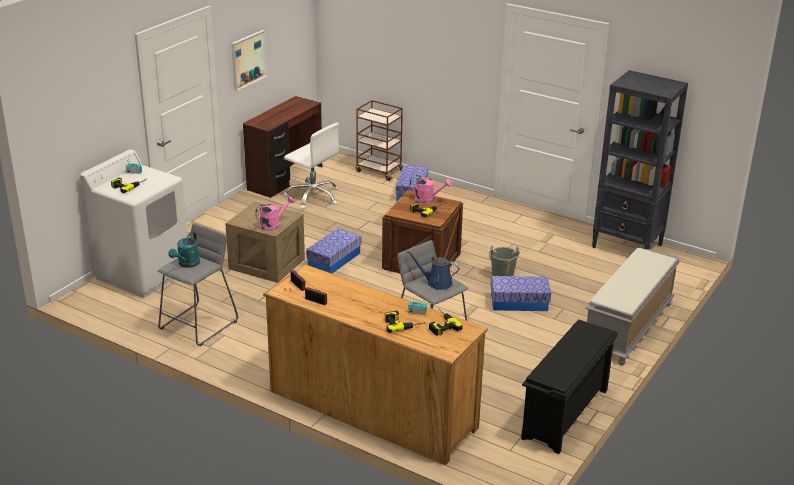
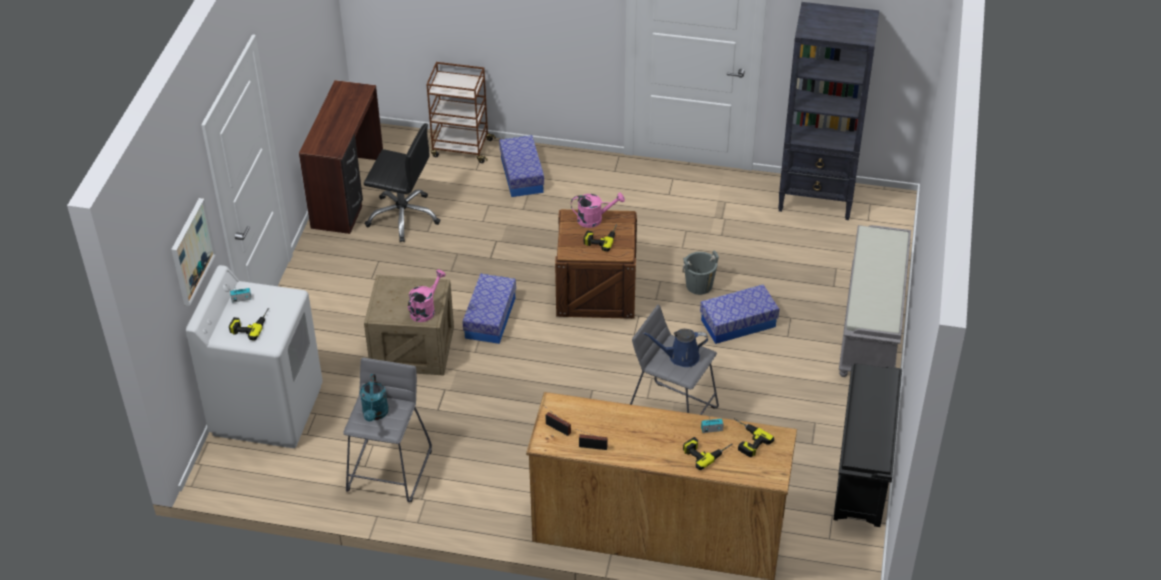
camera: 20 degrees left, 15 degrees up
picture [231,30,267,91] -> picture moved to [171,198,216,306]
white office chair [284,122,339,209] -> black office chair [364,123,440,242]

